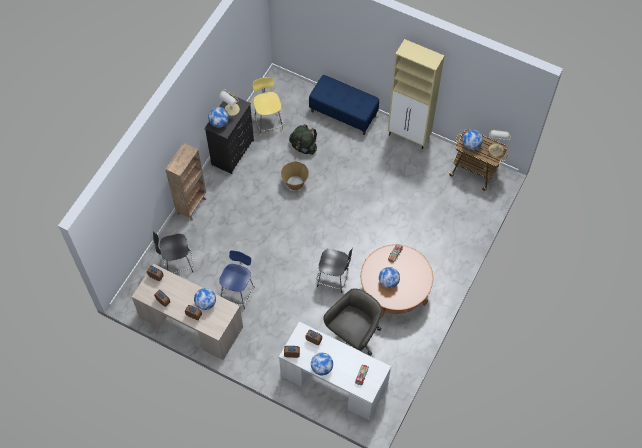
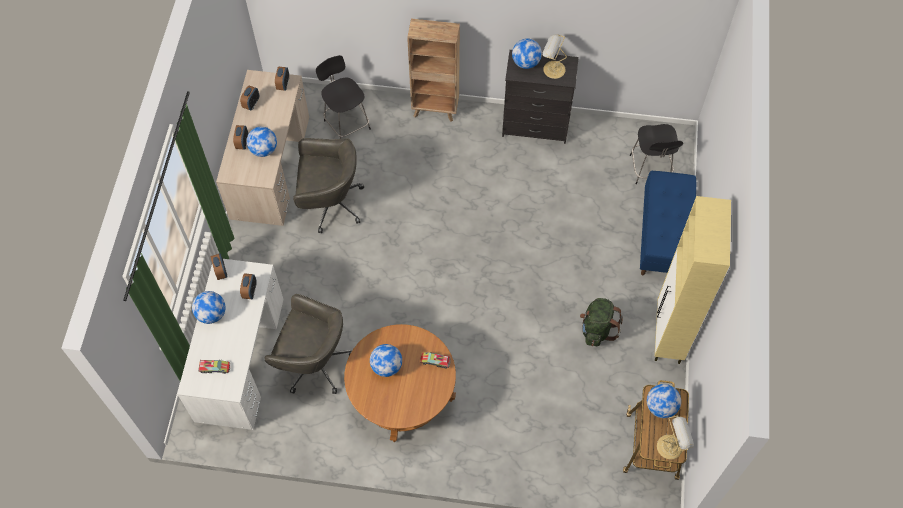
camera: 70 degrees right, 0 degrees up
blue stool [219,250,254,309] -> grey office chair [293,138,364,233]
yellow stool [253,77,283,136] -> none
basket [281,162,309,190] -> none
green backpack [289,124,317,155] -> green backpack moved to [580,298,623,346]
black stool [317,248,353,293] -> black stool moved to [630,124,683,184]

